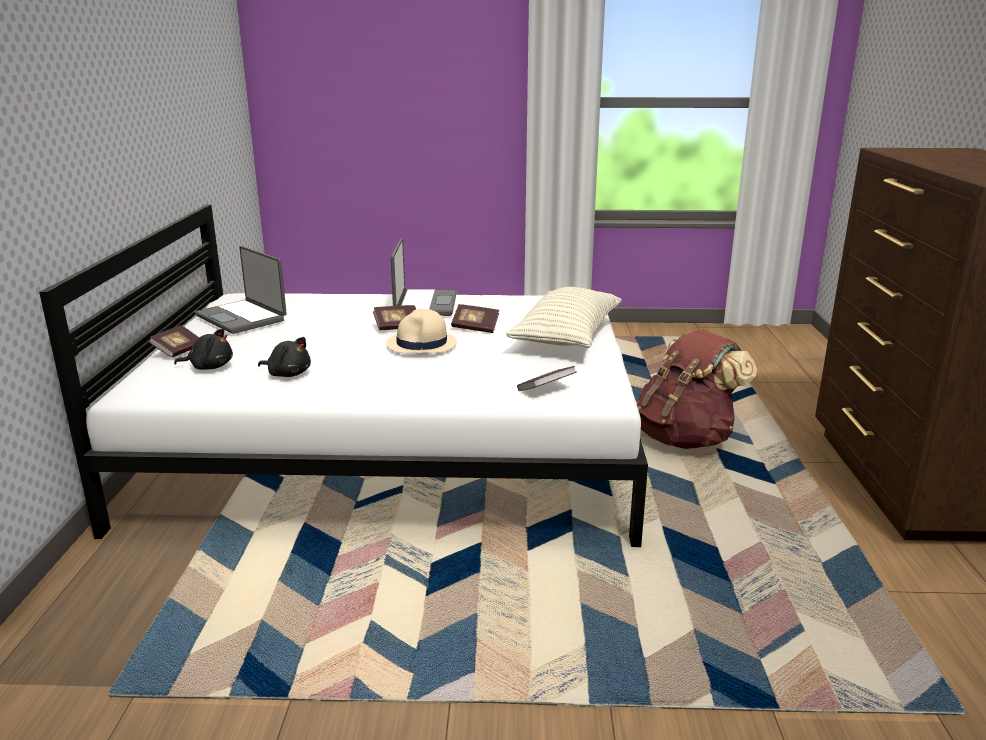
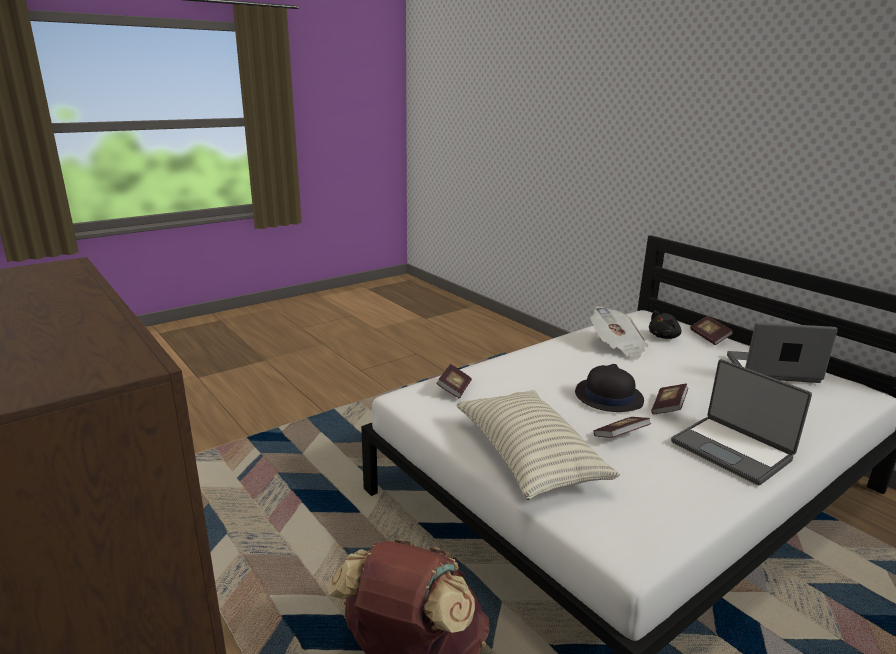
camera: 140 degrees right, 0 degrees up
black plush toy [258,337,311,377] -> newspaper [590,306,649,360]
beige hat [386,309,457,353] -> black hat [575,364,644,412]

